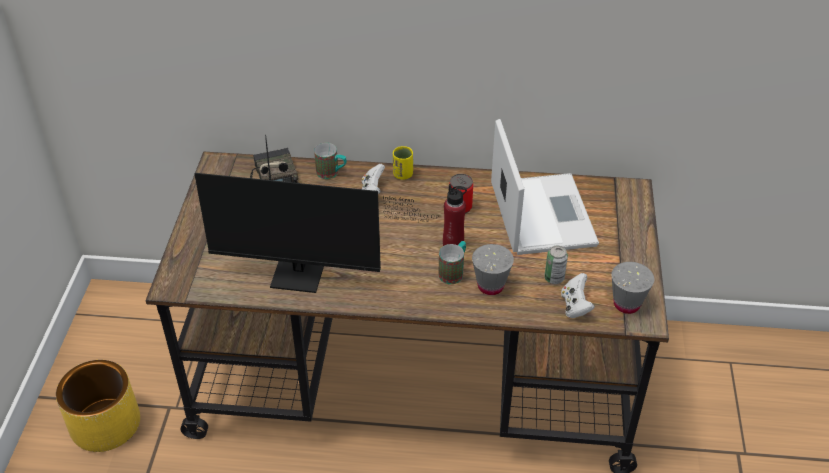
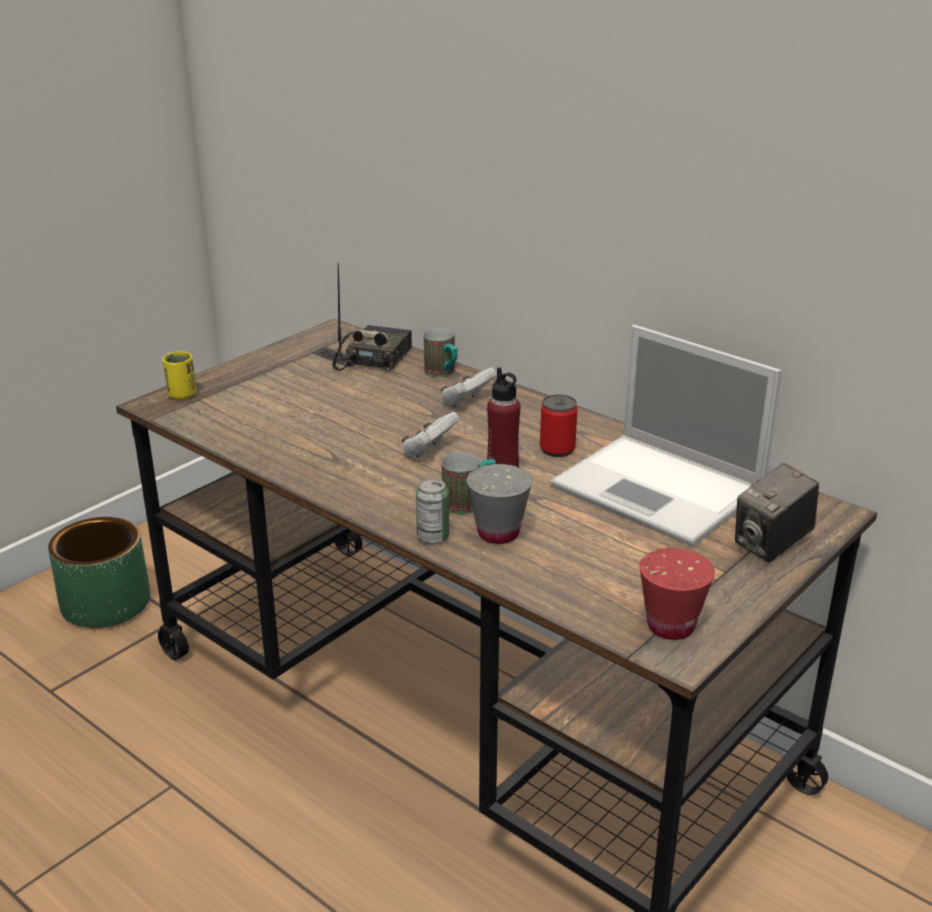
camera: 35 degrees right, 15 degrees down
yellow planter [56,360,140,452] -> green planter [48,517,151,628]
monitor [194,173,439,293] -> none
yellow cup [393,146,413,180] -> yellow cup moved to [163,351,197,400]
laptop [491,119,599,255] -> laptop turned 105 degrees clockwise [550,325,782,546]
can [544,246,568,284] -> can moved to [416,478,449,544]
white game controller [561,273,595,318] -> white game controller moved to [402,412,459,457]
grey cup [611,262,654,314] -> red cup [639,548,715,640]
none -> camera [735,463,819,562]

